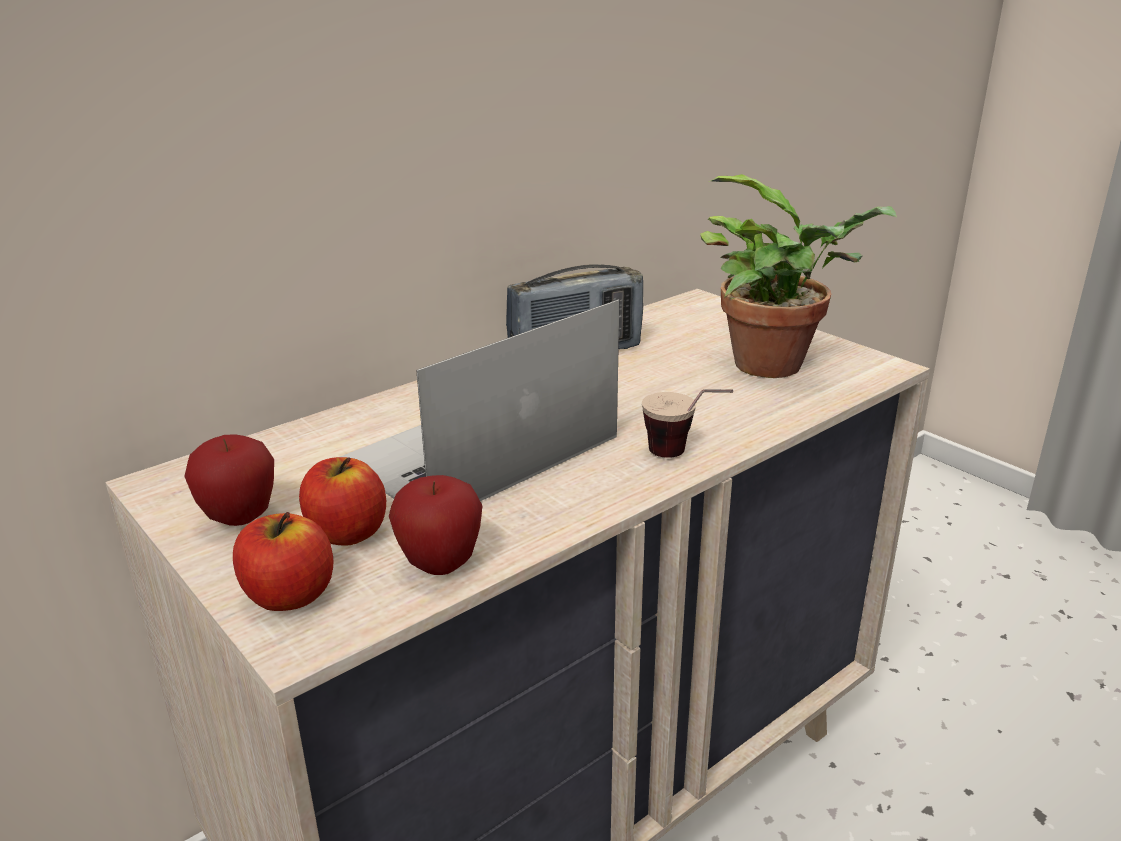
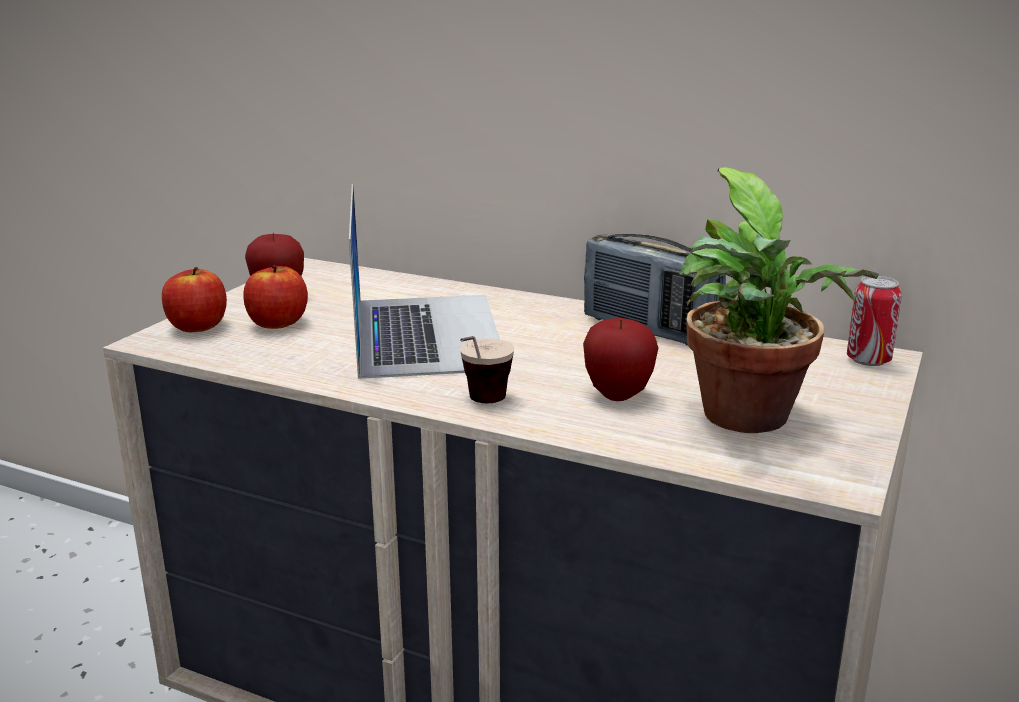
camera: 65 degrees right, 5 degrees down
laptop [340,300,619,501] -> laptop turned 60 degrees clockwise [349,184,500,379]
apple [389,475,483,575] -> apple moved to [583,318,658,401]
none -> can [847,276,902,366]

